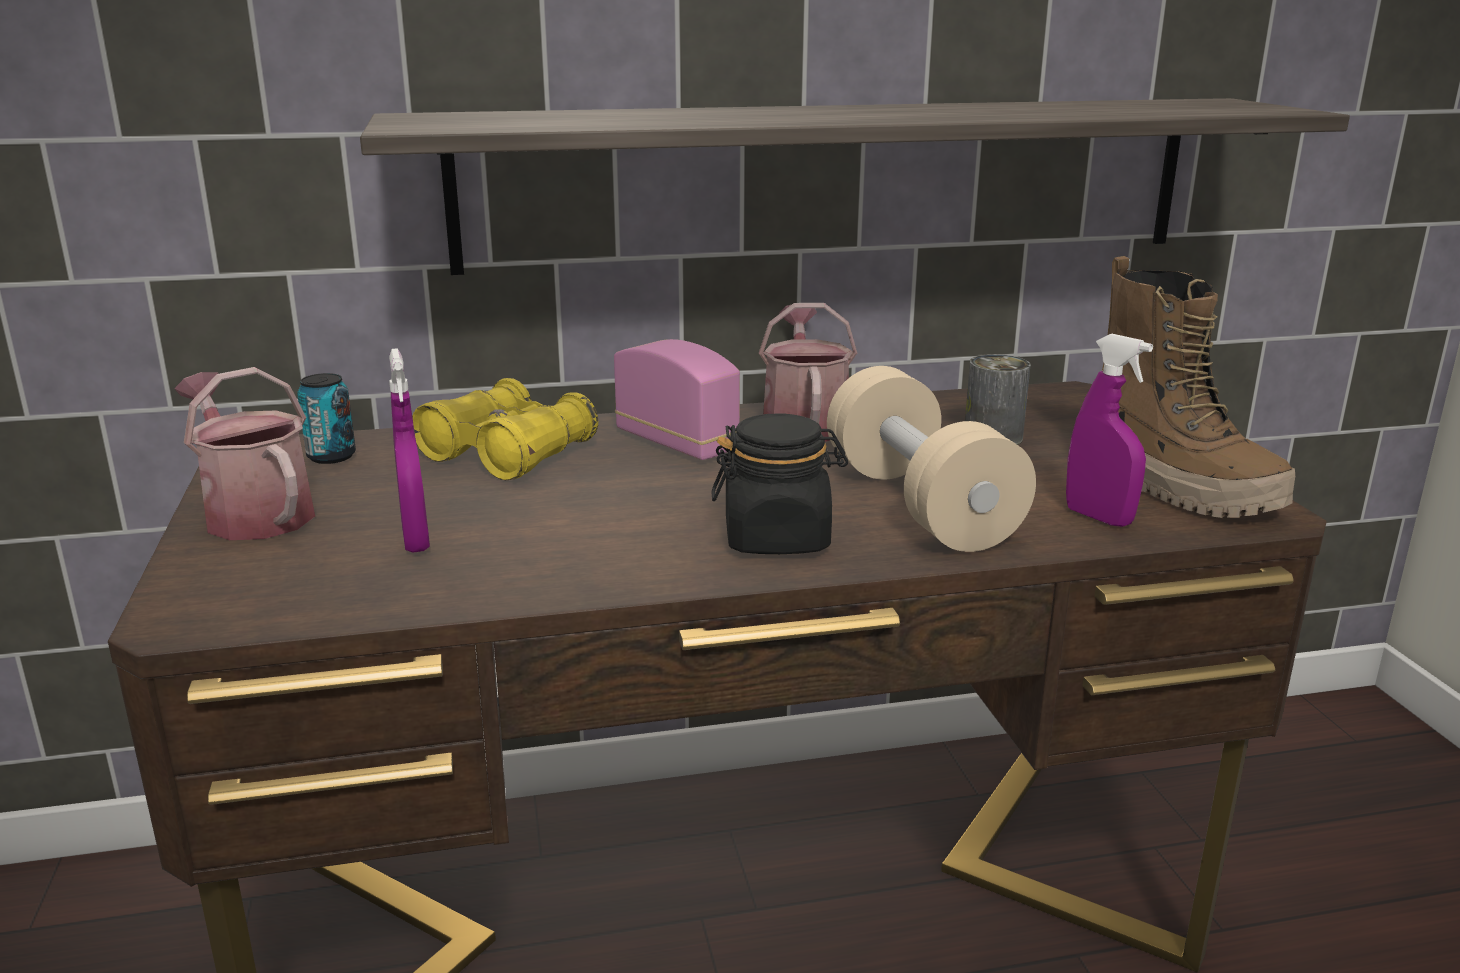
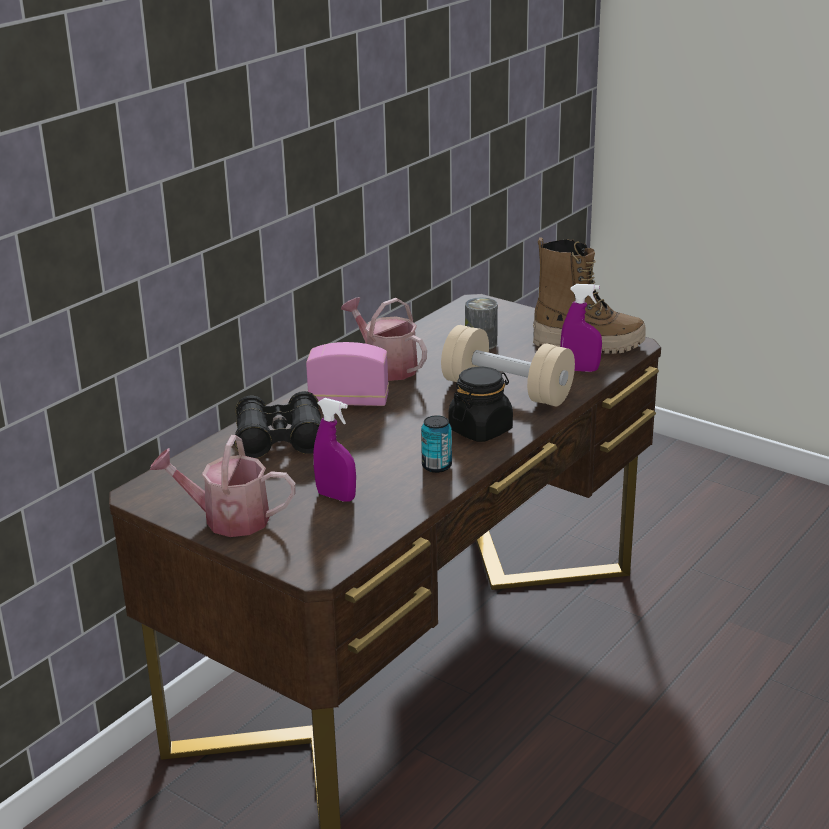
camera: 40 degrees left, 5 degrees up
can [297,373,356,464] -> can moved to [421,415,452,473]
shelf [360,98,1350,275] -> none
yellow binoculars [412,378,598,480] -> black binoculars [234,391,321,458]

